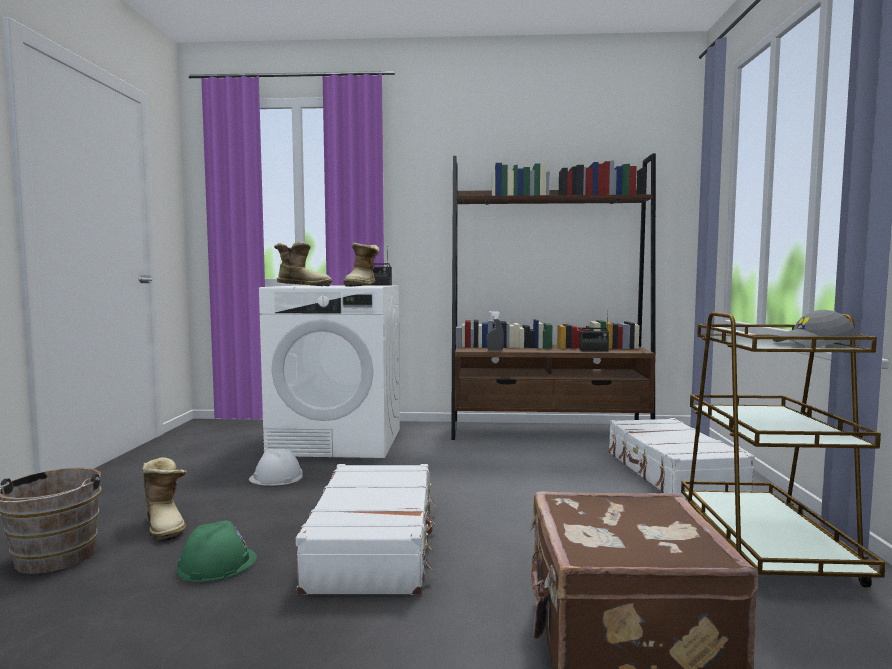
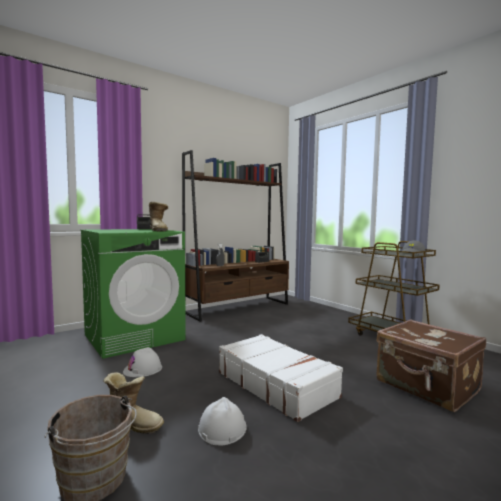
camera: 40 degrees left, 0 degrees up
green hard hat [177,520,257,582] -> white hard hat [198,397,247,446]
white washing machine [259,285,400,458] -> green washing machine [80,229,186,359]
boot [274,242,333,286] -> none
white suitcase [608,418,755,499] -> none

